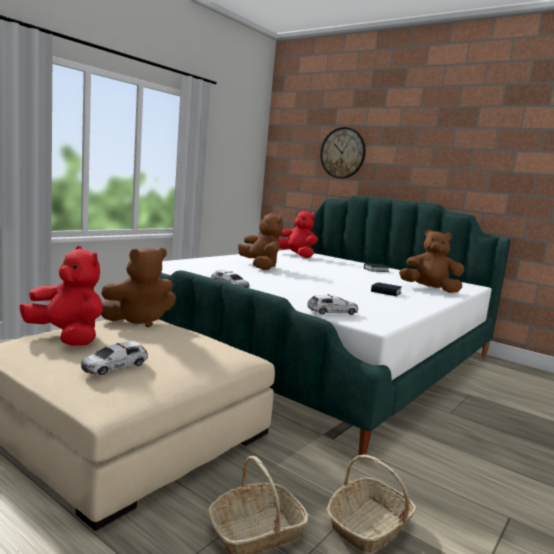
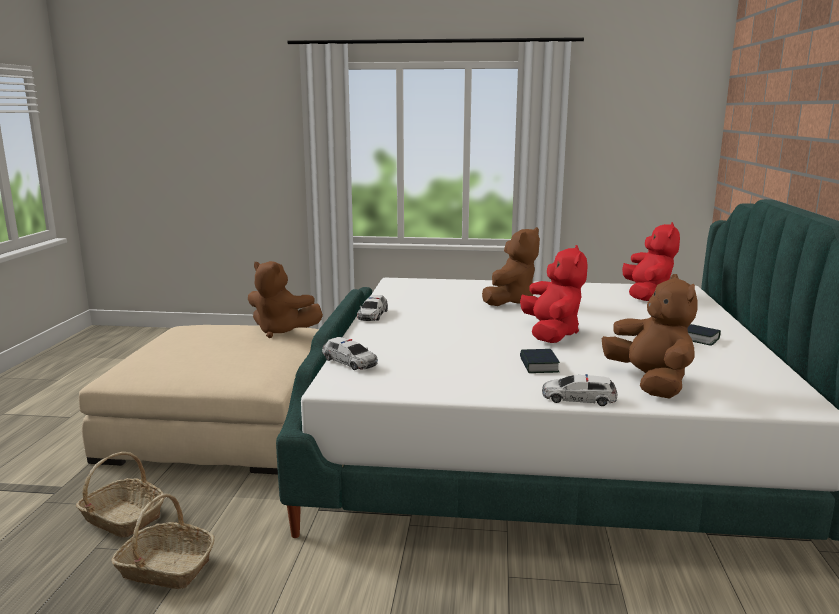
camera: 60 degrees right, 5 degrees up
red plush toy [19,246,103,346] -> red plush toy moved to [520,245,588,343]
toy car [81,341,148,375] -> toy car moved to [542,374,617,406]
wall clock [320,127,366,179] -> none

